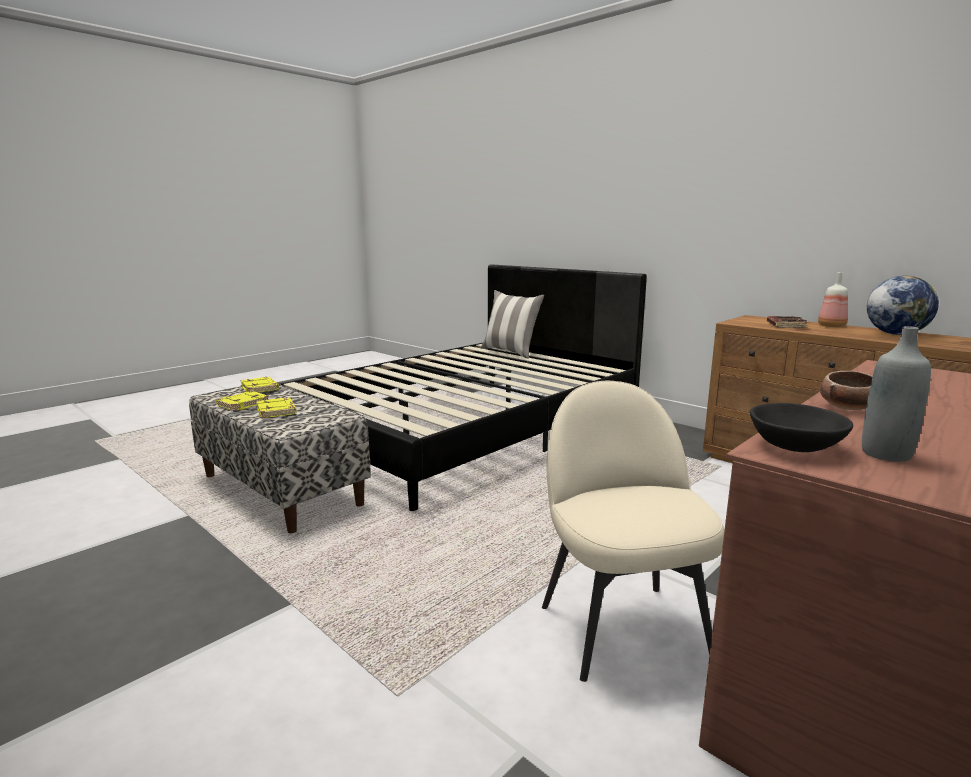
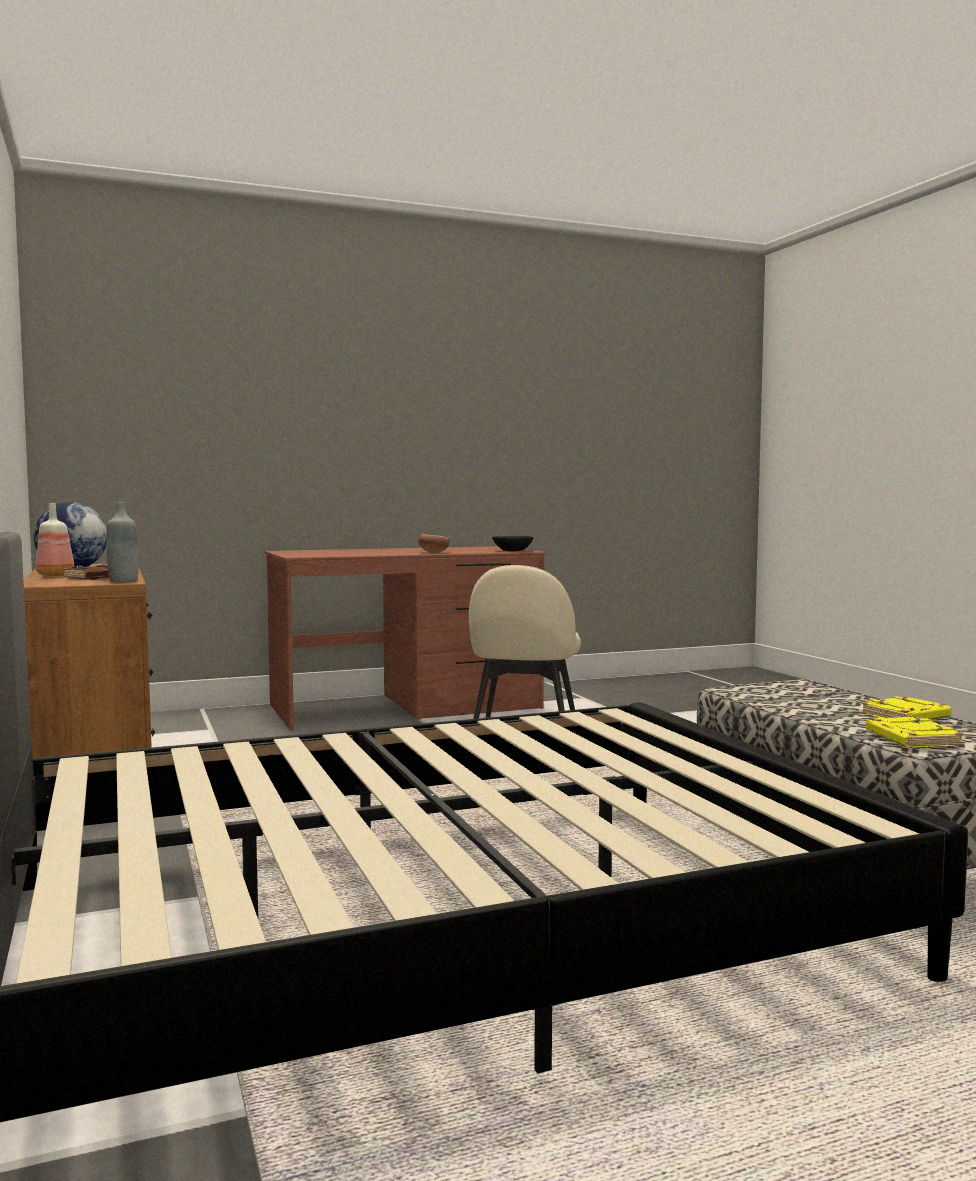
camera: 155 degrees left, 10 degrees down
yellow book [257,397,296,418] -> none
pillow [480,290,544,359] -> none
grey bottle [862,326,931,462] -> grey bottle moved to [107,502,139,583]

